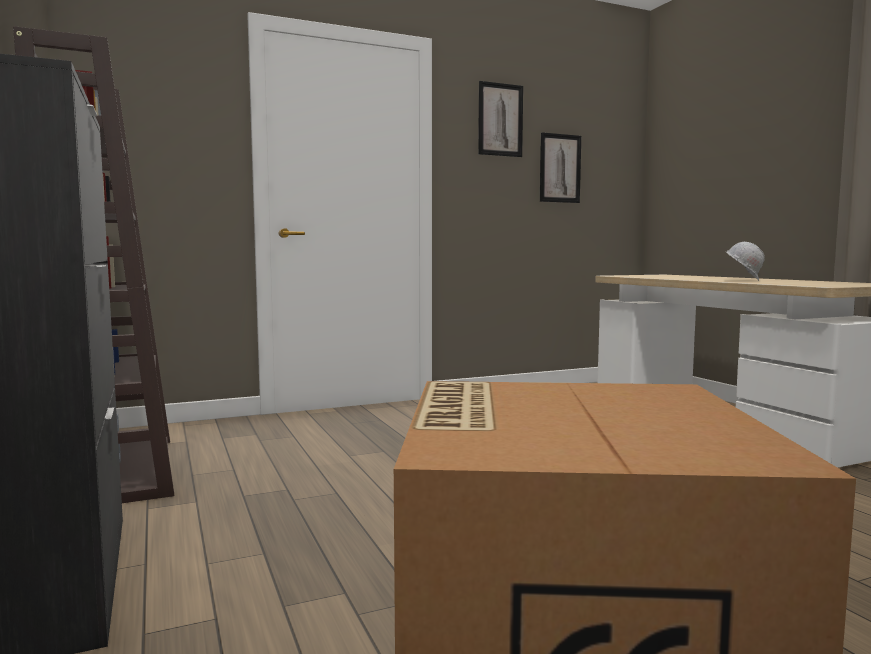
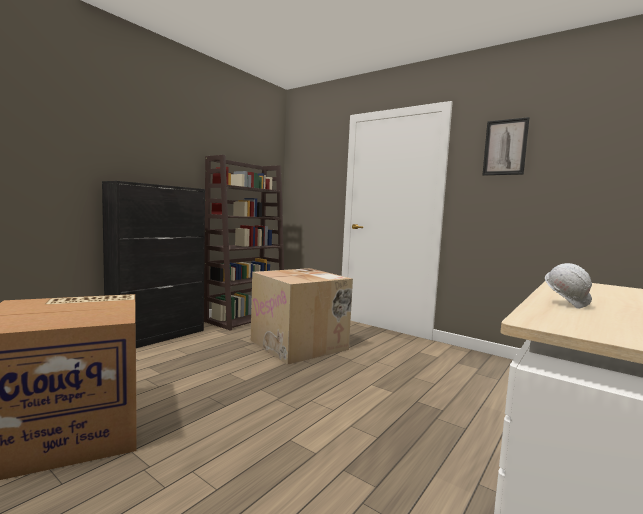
camera: 60 degrees right, 0 degrees up
picture [540,132,581,203] -> none
none -> cardboard box [251,268,353,365]

